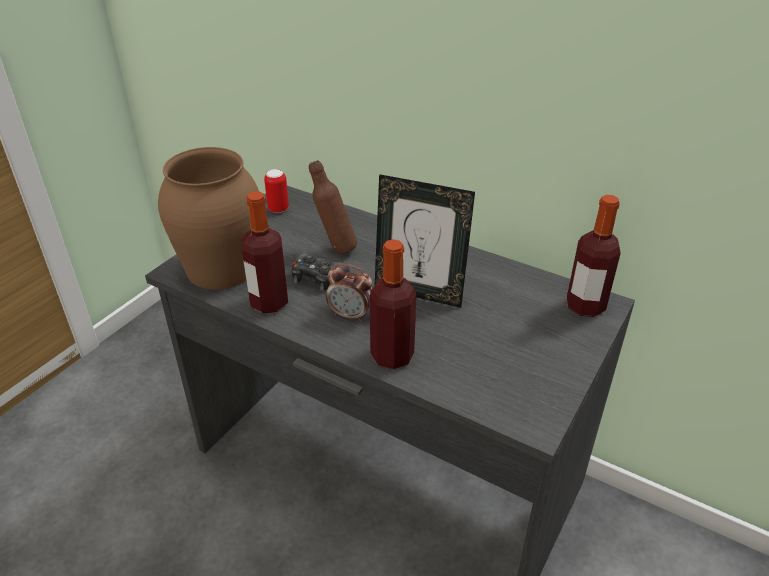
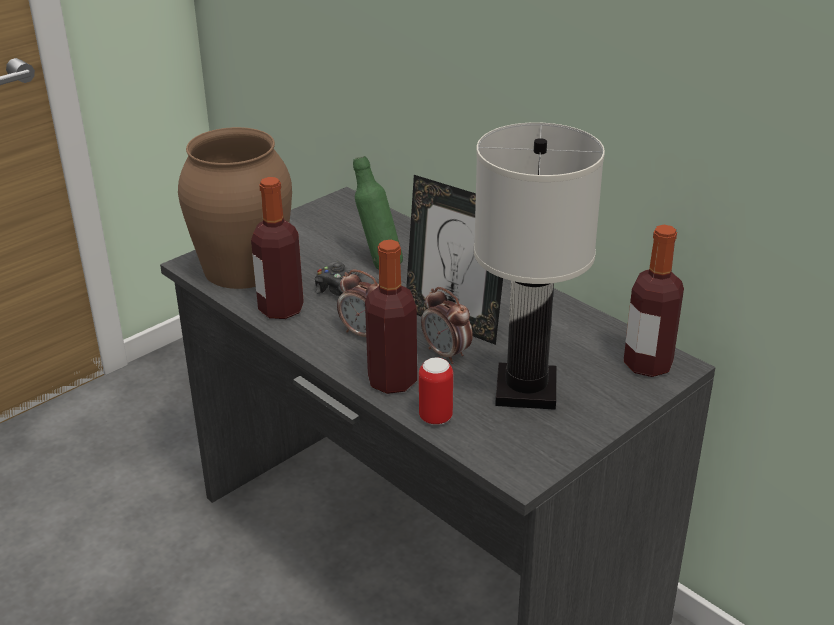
camera: 15 degrees right, 5 degrees down
can [264,169,289,213] -> can moved to [419,358,453,425]
brown bottle [309,160,357,254] -> green bottle [353,156,403,270]
none -> alarm clock [421,287,473,364]
none -> white table lamp [474,122,605,410]

